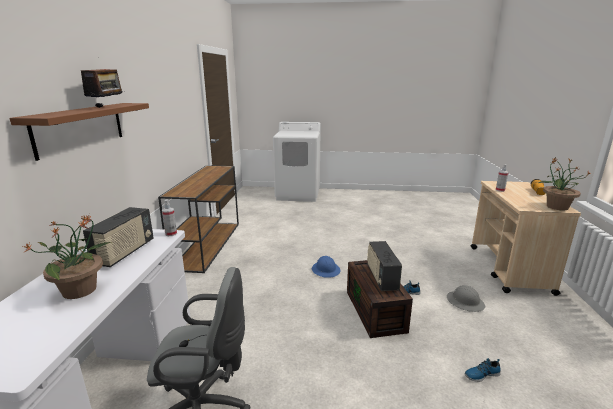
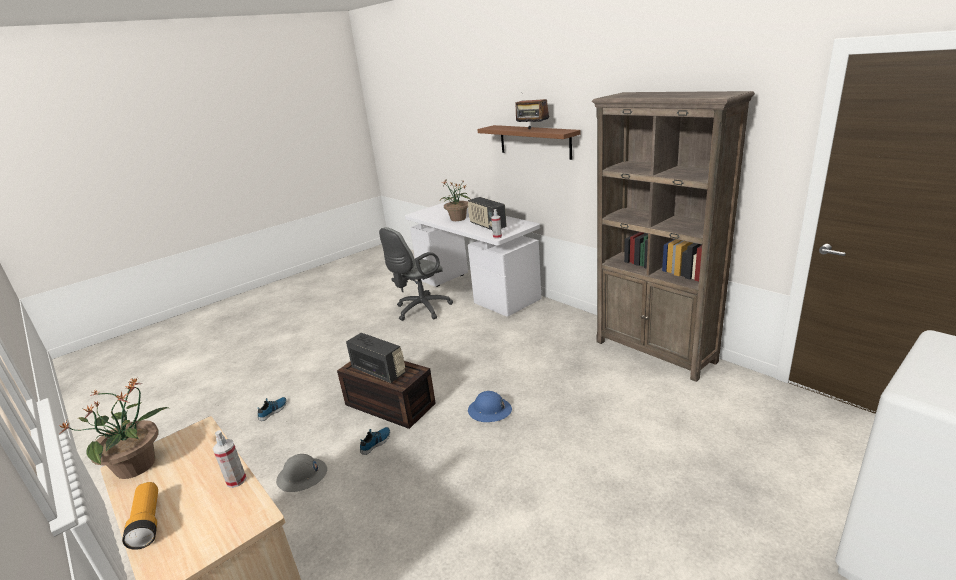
camera: 135 degrees right, 5 degrees up
brown console table [158,165,239,273] -> brown bookcase [592,91,755,382]

